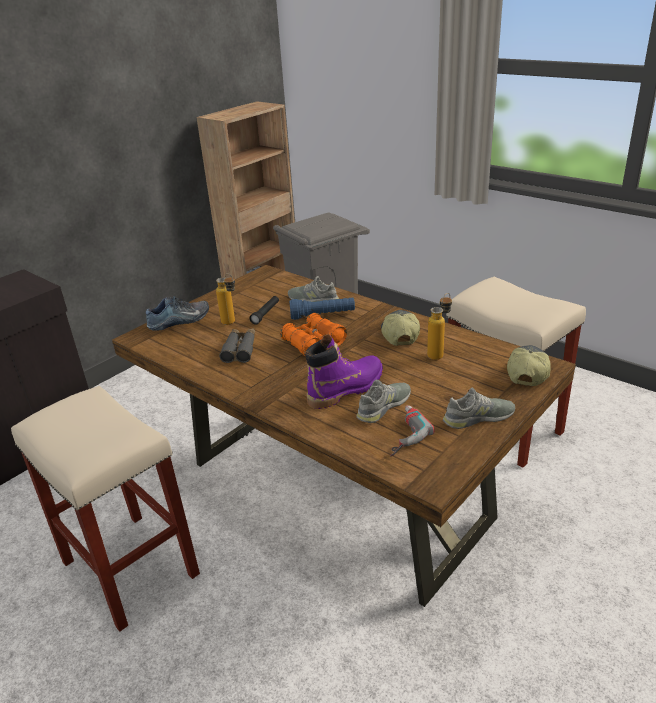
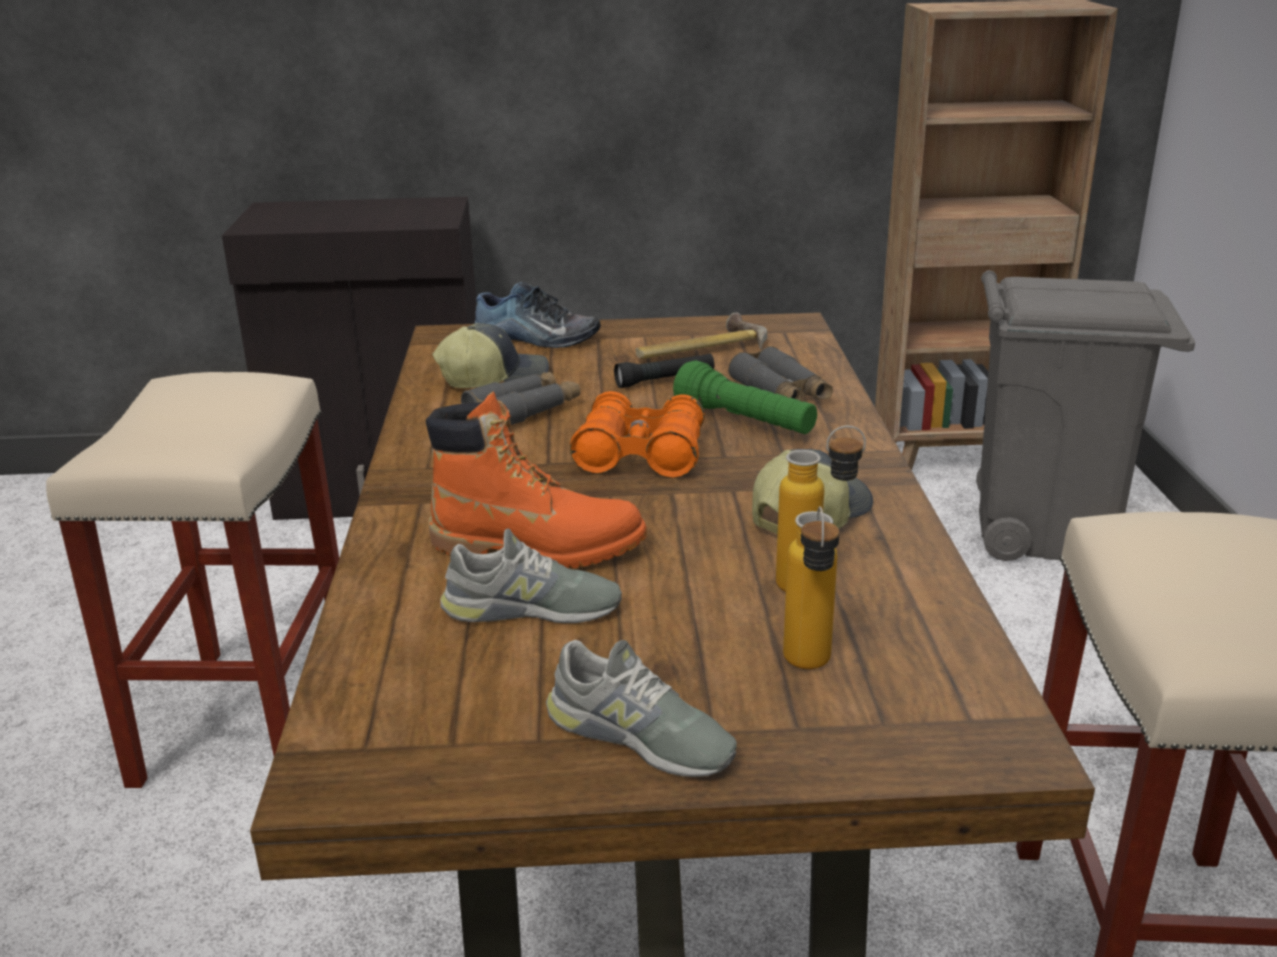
camera: 45 degrees right, 5 degrees down
bottle [216,273,235,325] -> bottle moved to [783,506,840,669]
grey shoe [288,276,339,302] -> grey binoculars [728,346,833,400]
blue flashlight [289,298,355,320] -> green flashlight [673,360,817,434]
purple boot [305,334,383,409] -> orange boot [426,391,647,568]
power drill [390,405,435,457] -> none
cap [507,345,551,386] -> cap moved to [432,323,549,388]
none -> hammer [636,313,767,359]

